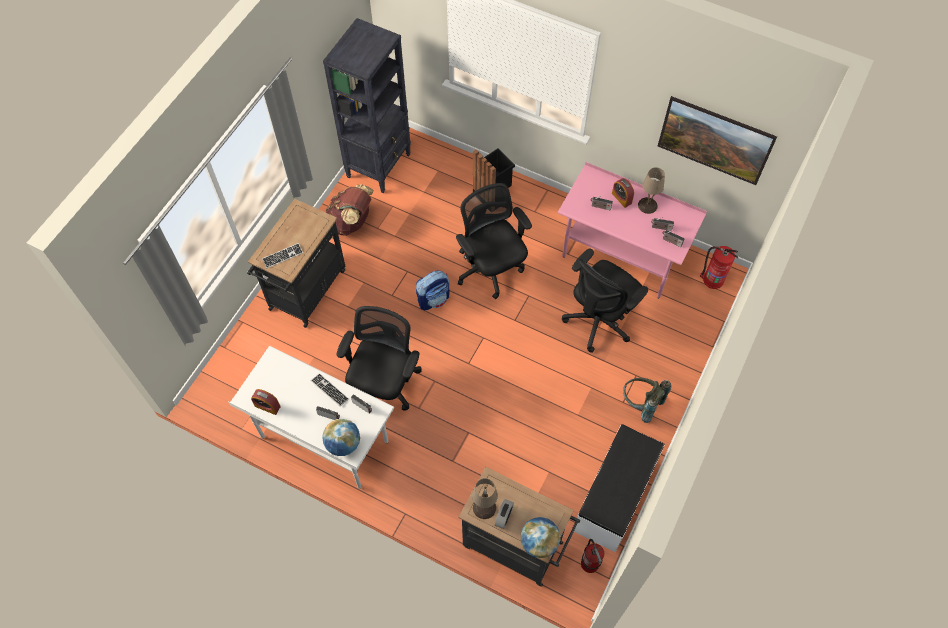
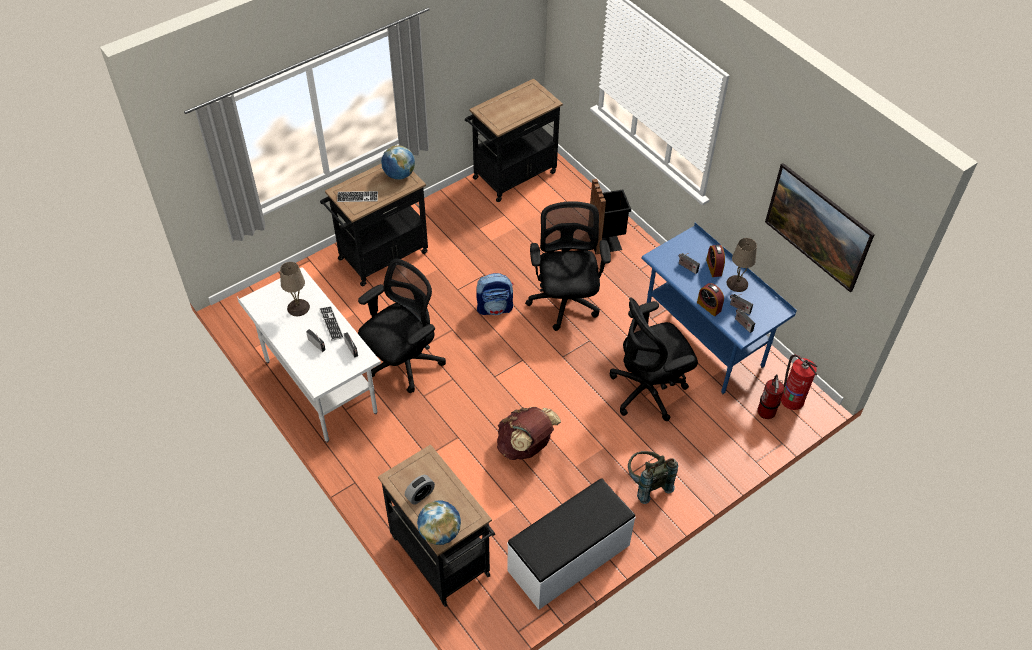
camera: 25 degrees right, 10 degrees down
alarm clock [251,389,280,415] -> alarm clock moved to [697,283,724,316]
globe [322,419,360,456] -> globe moved to [381,145,415,180]
black bookcase [323,18,411,193] -> black cart [465,79,563,202]
brown backpack [325,184,374,236] -> brown backpack moved to [497,406,561,460]
beige table lamp [472,478,498,519] -> beige table lamp moved to [280,262,310,316]
pink desk [558,162,707,299] -> blue desk [641,223,797,394]
fire extinguisher [581,539,604,573] -> fire extinguisher moved to [757,374,784,419]

